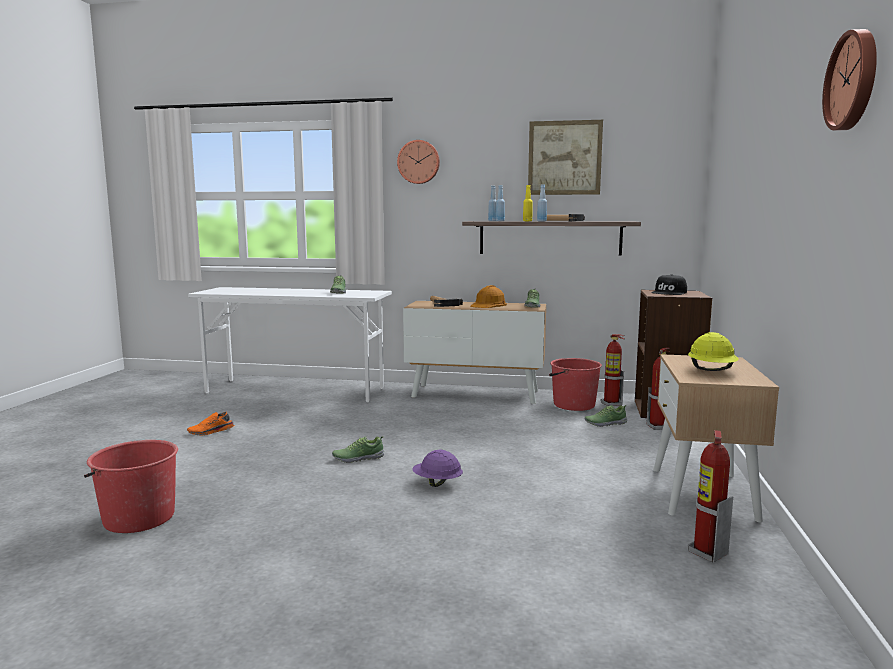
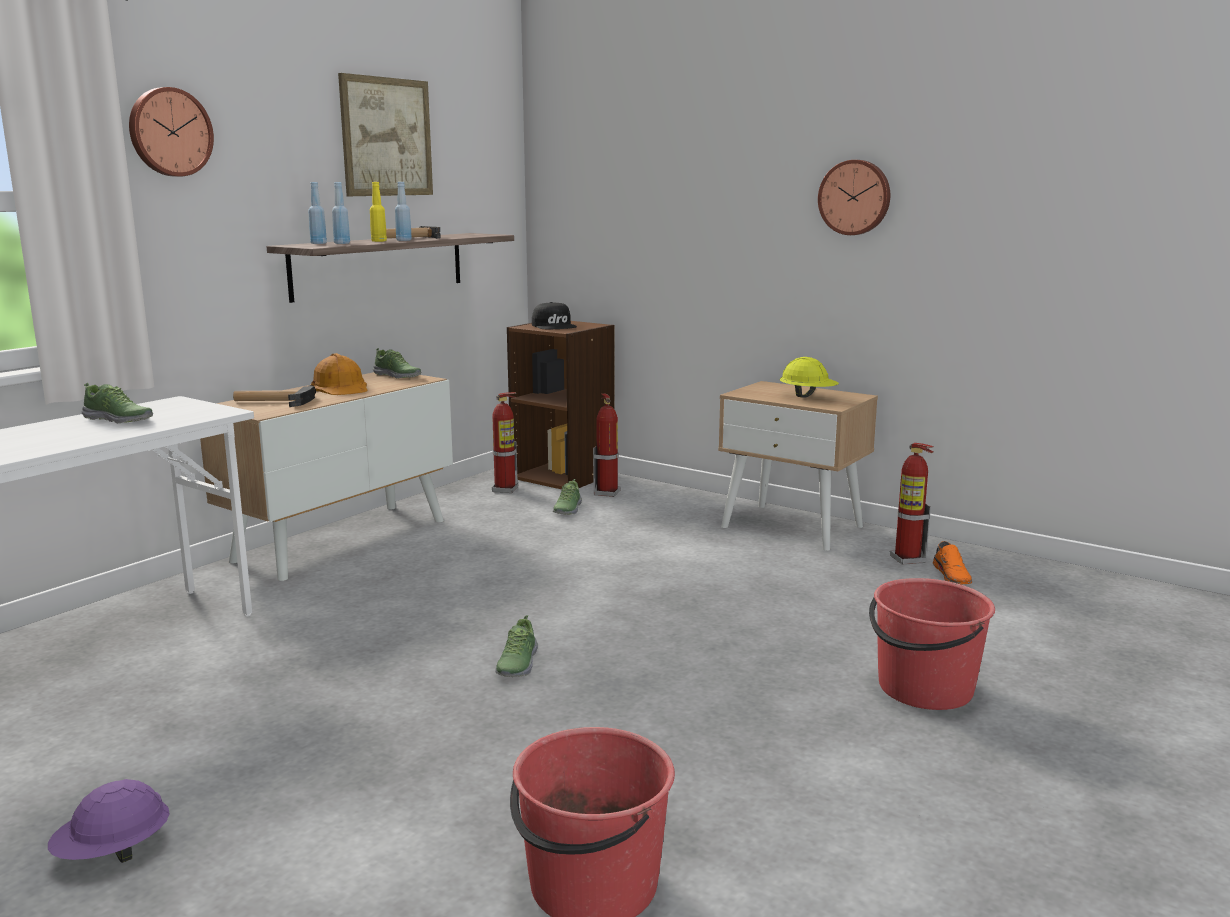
camera: 65 degrees left, 5 degrees up
orange shoe [187,412,235,436] -> orange shoe moved to [933,541,972,584]
purple hard hat [412,450,463,487] -> purple hard hat moved to [48,779,169,863]
red bucket [549,358,602,411] -> red bucket moved to [869,578,995,710]
wall clock [822,29,877,131] -> wall clock moved to [818,160,890,235]

